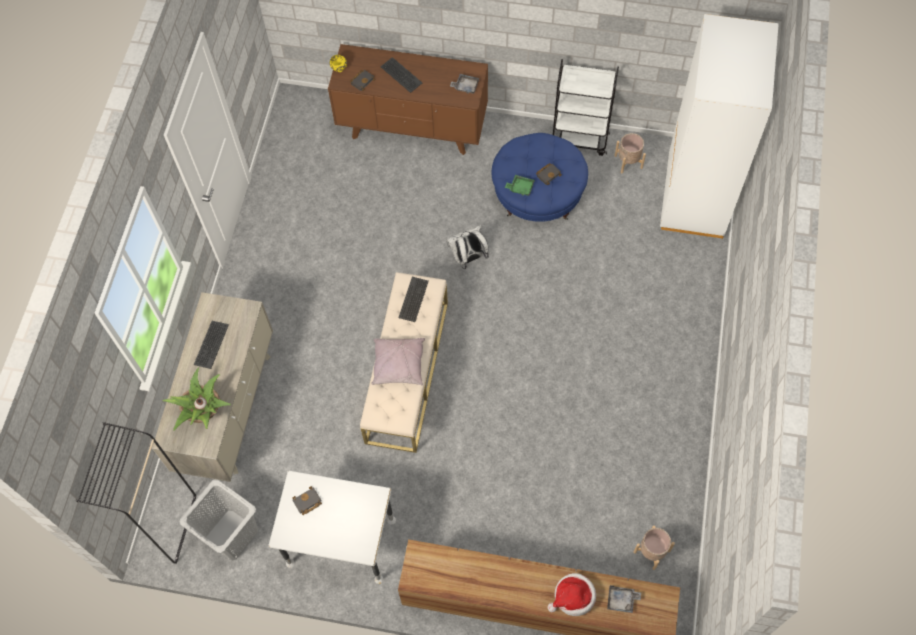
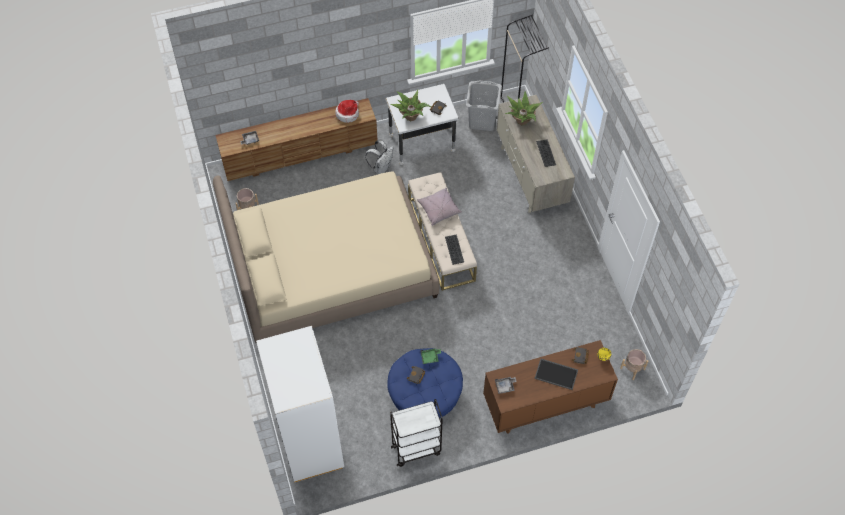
camera: 150 degrees right, 5 degrees down
keyboard [380,57,422,93] -> tray [534,359,578,390]
white backpack [446,225,489,269] -> white backpack moved to [365,140,394,174]
hat [548,573,596,616] -> hat moved to [335,100,359,123]
beige planter [614,133,646,173] -> beige planter moved to [620,349,648,380]
none -> beige bed [213,171,439,344]
none -> potted plant [390,89,431,121]

